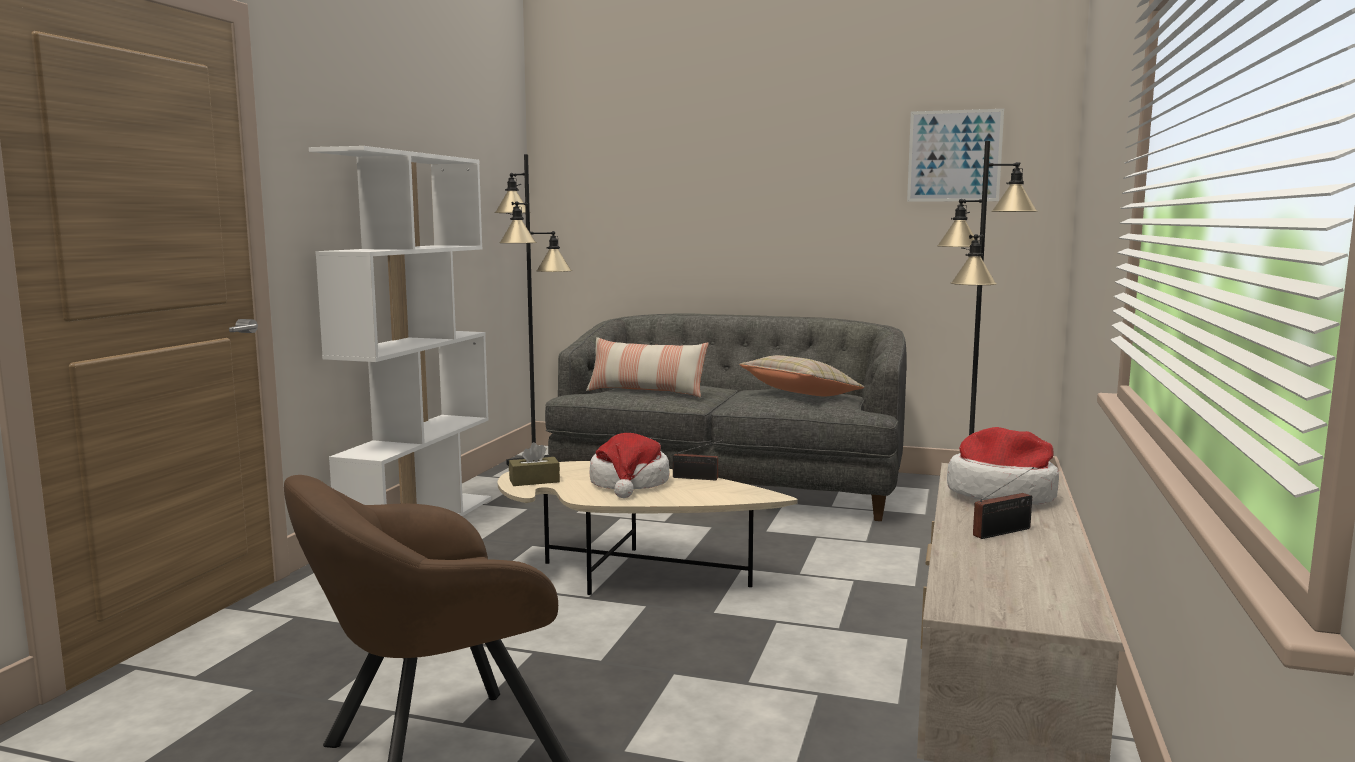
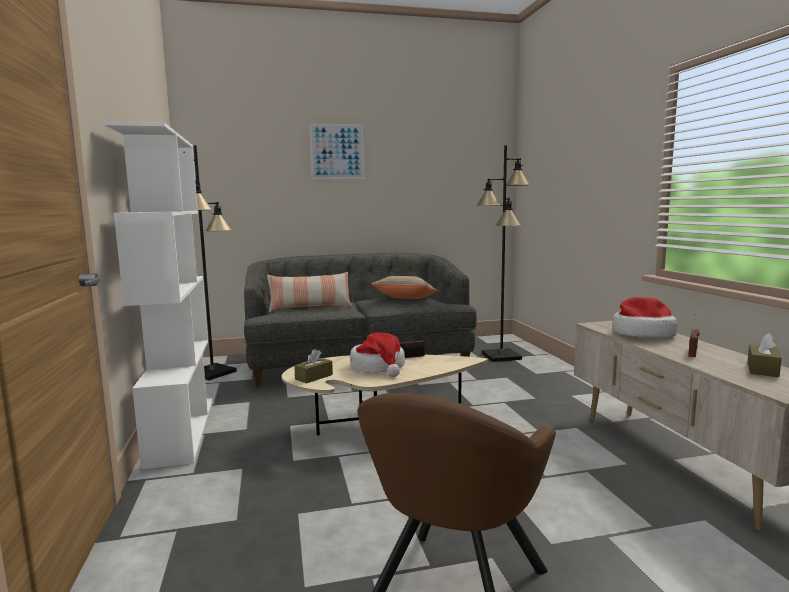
camera: 30 degrees left, 0 degrees up
picture [907,109,1004,202] -> picture moved to [309,123,364,179]
none -> brown tissue box [747,333,782,377]

